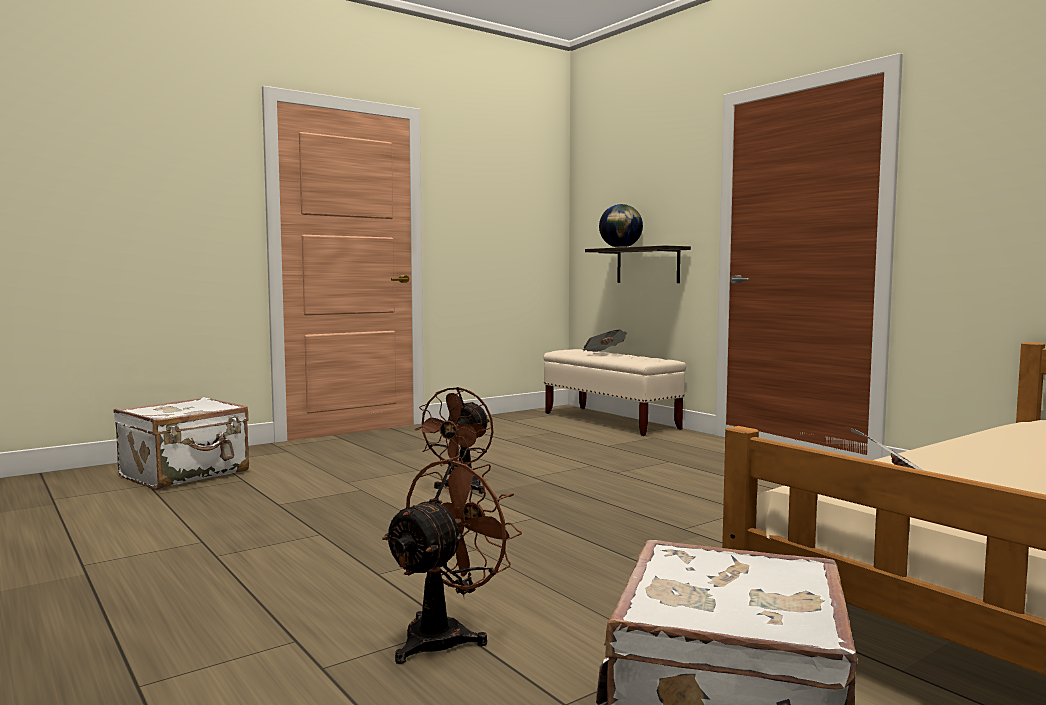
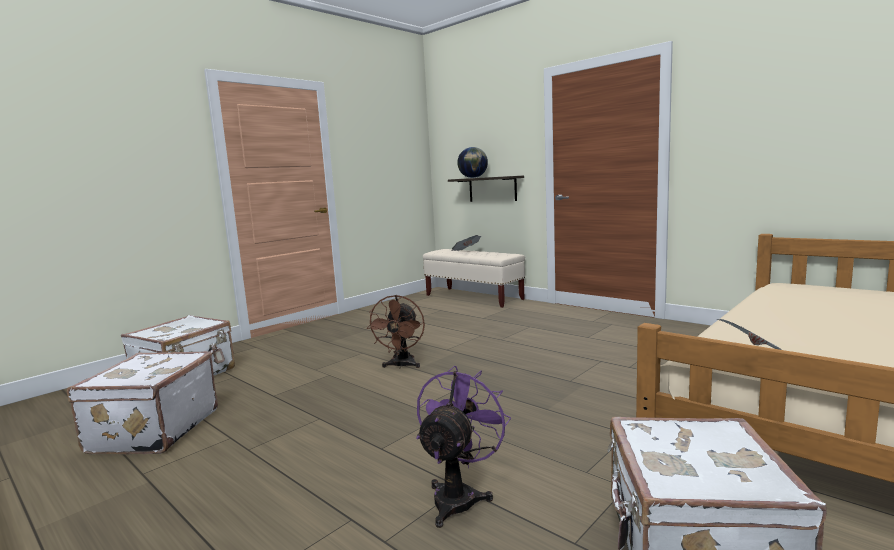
camera: 10 degrees left, 5 degrees up
brown fan [382,456,522,664] -> purple fan [416,366,511,528]
none -> white suitcase [67,351,218,455]

